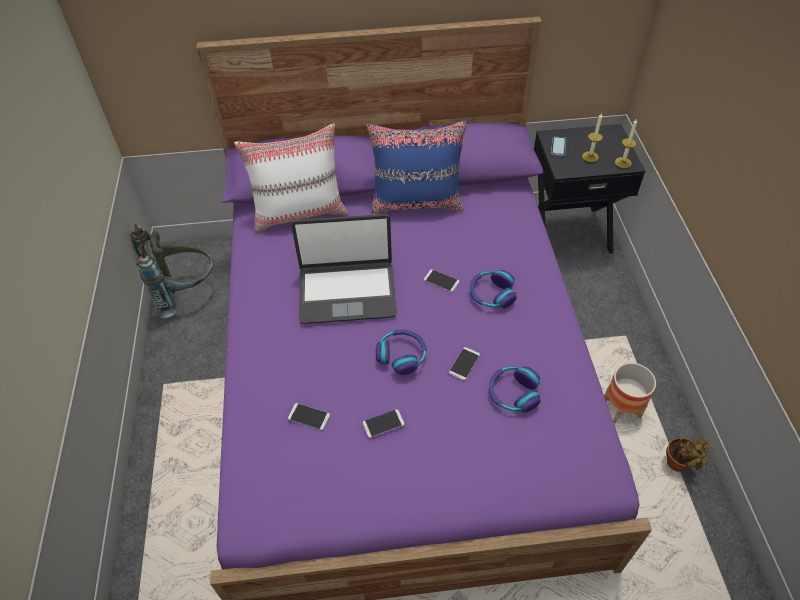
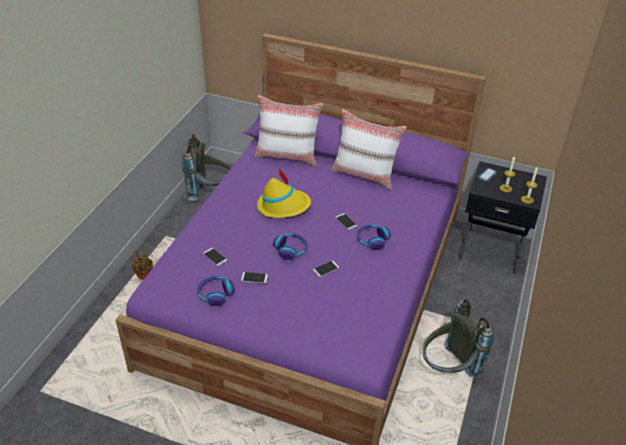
camera: 25 degrees right, 10 degrees down
laptop [291,214,397,324] -> yellow hat [257,167,311,218]
blue pillow [367,120,467,214] -> white pillow [331,110,406,190]
headphones [489,366,541,412] -> headphones moved to [197,276,235,306]
planter [604,363,656,423] -> grey backpack [423,299,494,377]
potted plant [666,434,713,472] -> potted plant moved to [132,250,153,280]

